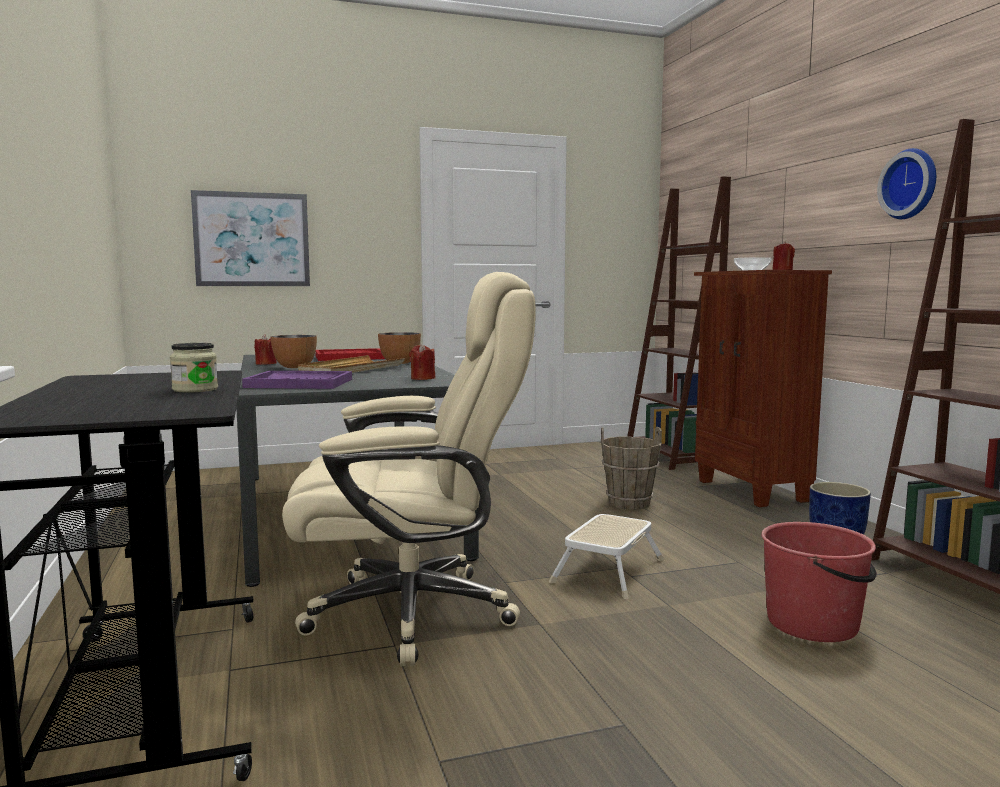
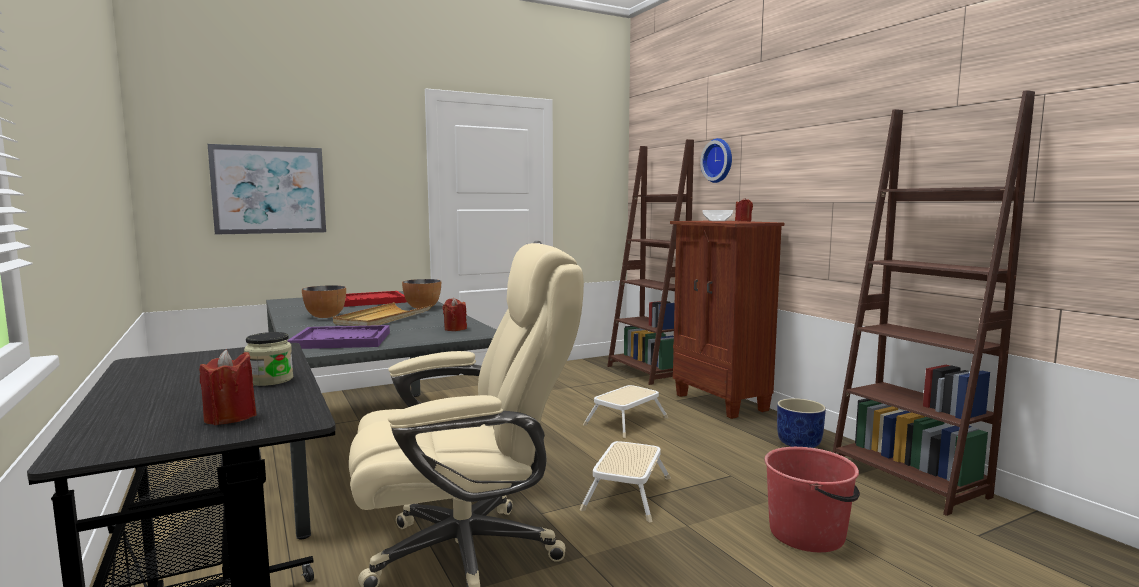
camera: 10 degrees left, 0 degrees up
red candle [254,334,277,365] -> red candle moved to [199,350,256,425]
brown bucket [601,427,662,510] -> beige step ladder [583,385,668,438]
wall clock [877,148,936,219] -> wall clock moved to [700,138,732,183]

